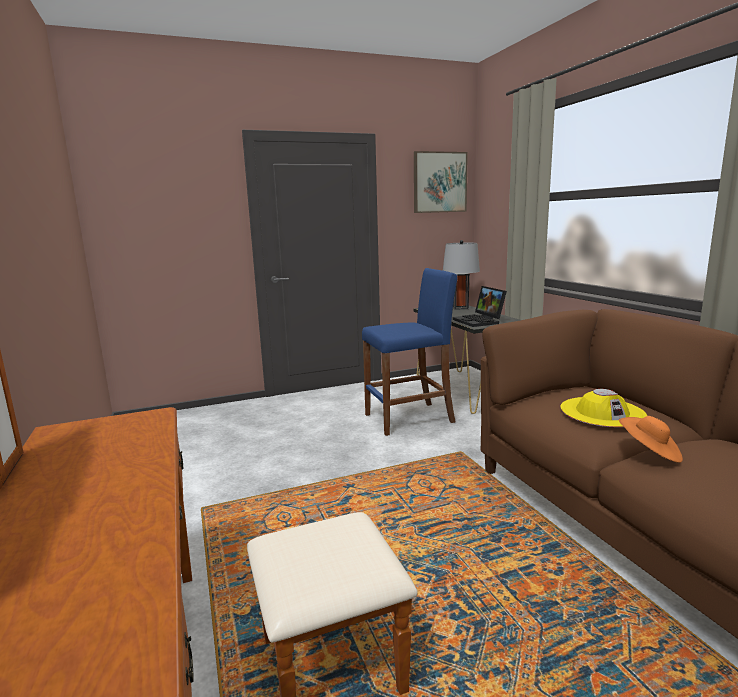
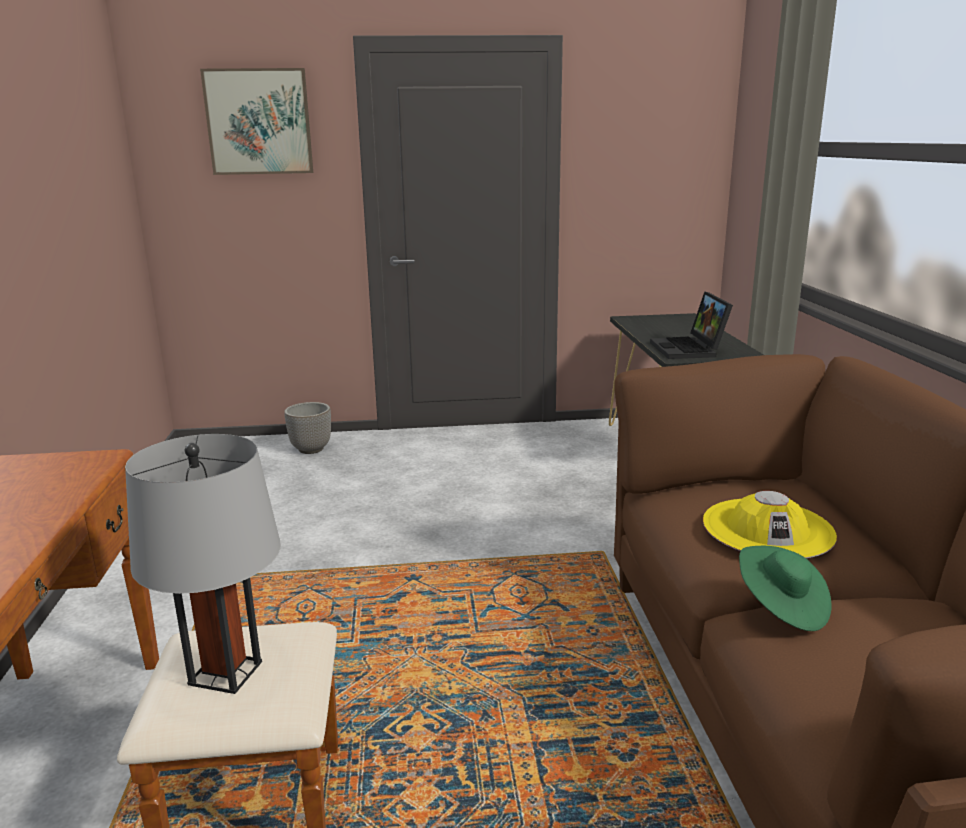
camera: 15 degrees right, 5 degrees up
blue stool [362,268,458,436] -> none
picture [414,151,468,213] -> picture moved to [200,68,313,175]
grey table lamp [443,240,480,310] -> grey table lamp moved to [125,434,281,694]
orange hat [619,416,683,463] -> green hat [739,546,832,631]
none -> planter [284,402,331,454]

